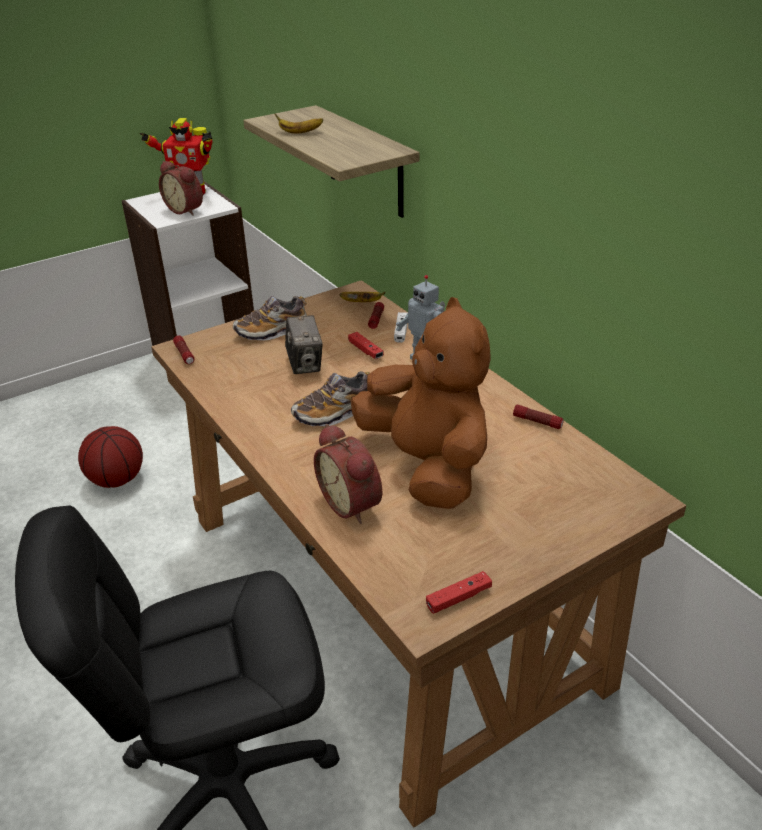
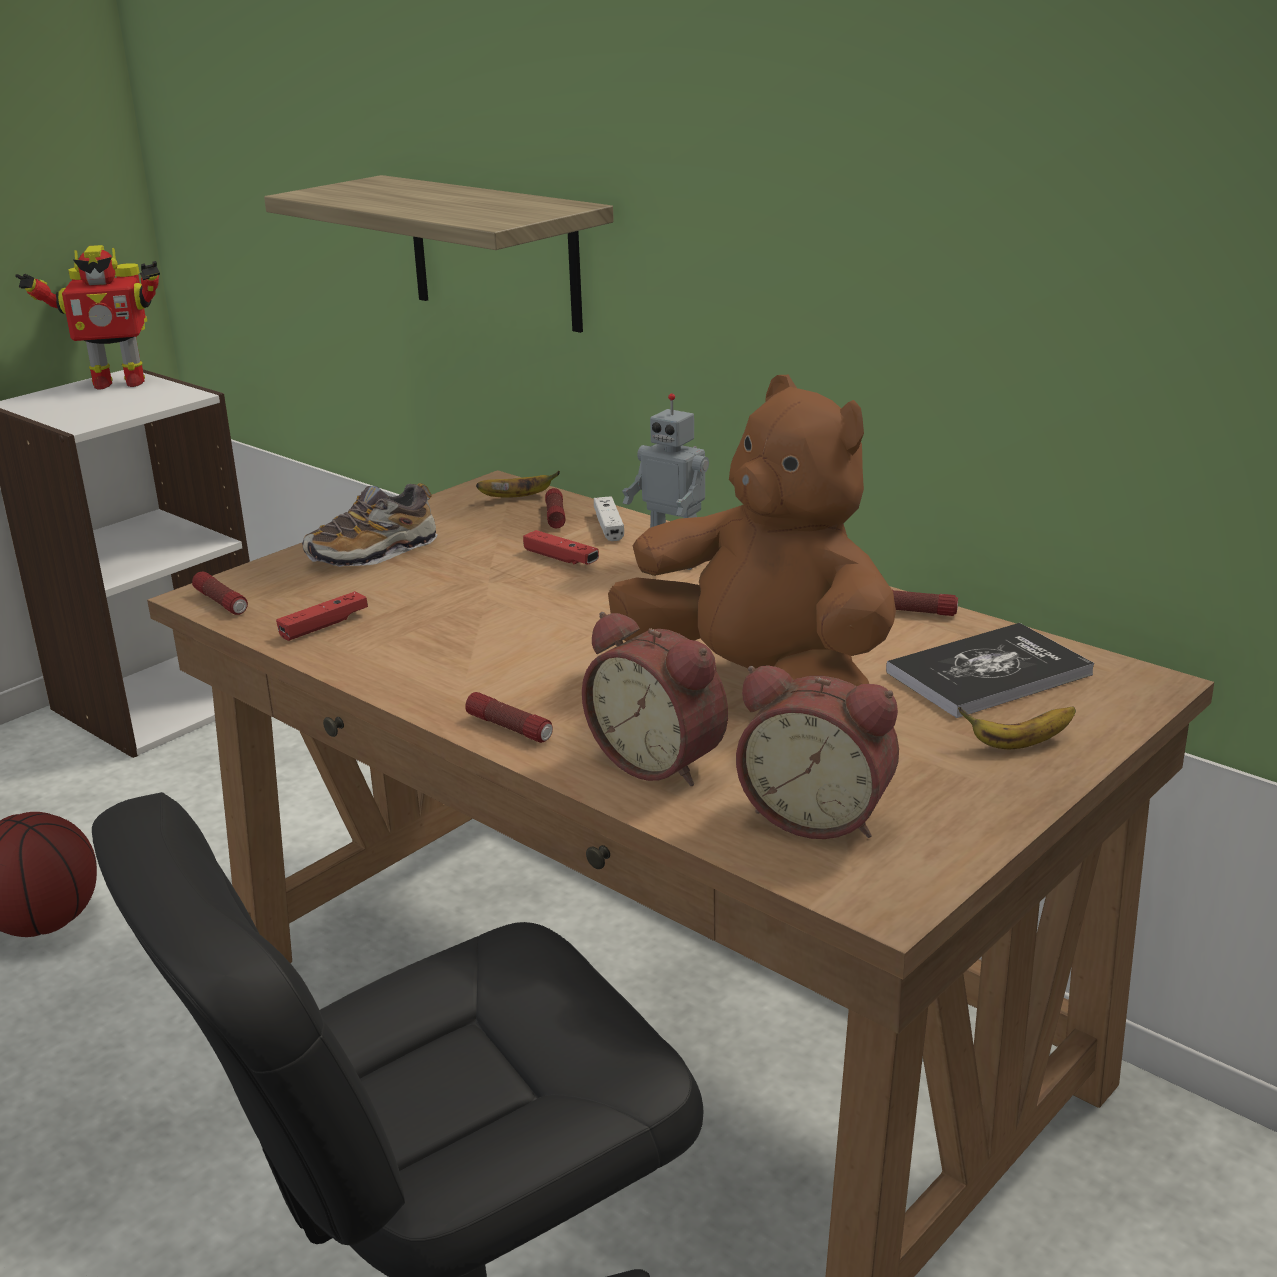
camera: 15 degrees left, 10 degrees down
alarm clock [159,161,203,216] -> alarm clock moved to [736,665,899,839]
banana [275,114,323,134] -> banana moved to [958,707,1076,749]
camera [285,315,323,374] -> none
shoe [291,371,370,426] -> none
red game controller [426,571,492,614] -> red game controller moved to [276,591,368,641]
none -> flashlight [465,692,553,743]
none -> book [886,623,1094,718]

